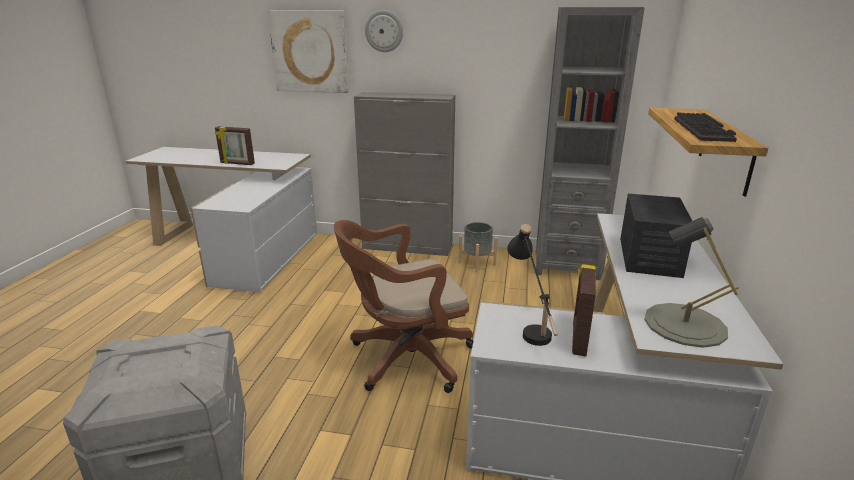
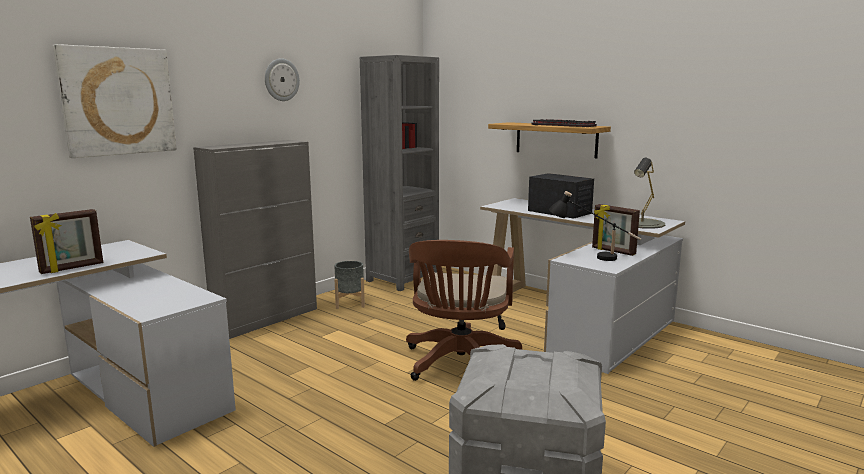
camera: 60 degrees left, 10 degrees down
wall clock [365,10,403,52] -> wall clock moved to [265,58,300,101]

